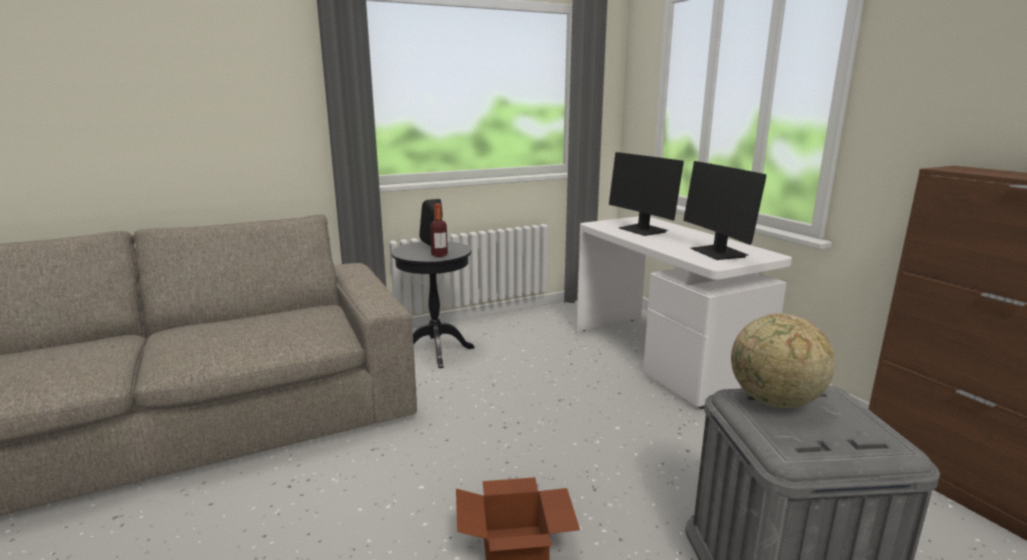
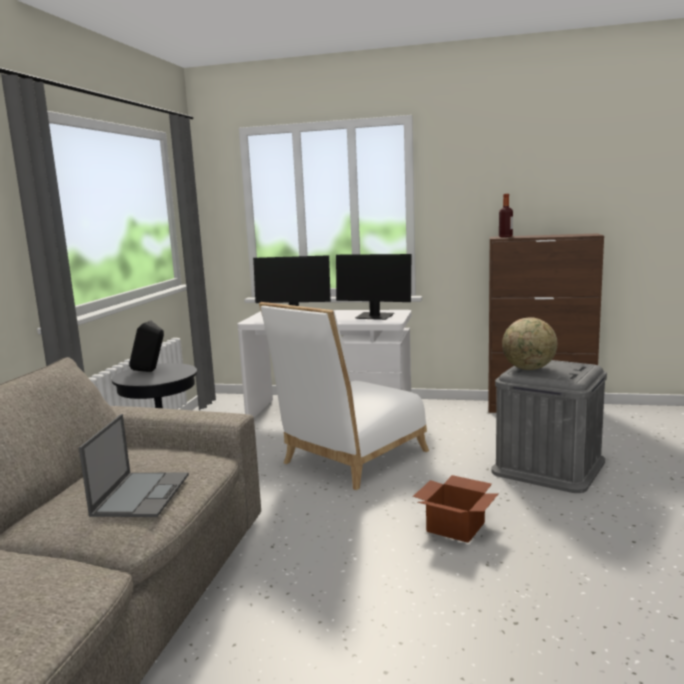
camera: 50 degrees left, 5 degrees down
bottle [430,203,448,257] -> bottle moved to [499,194,513,237]
none -> laptop [79,414,189,517]
none -> white chair [259,302,429,490]

